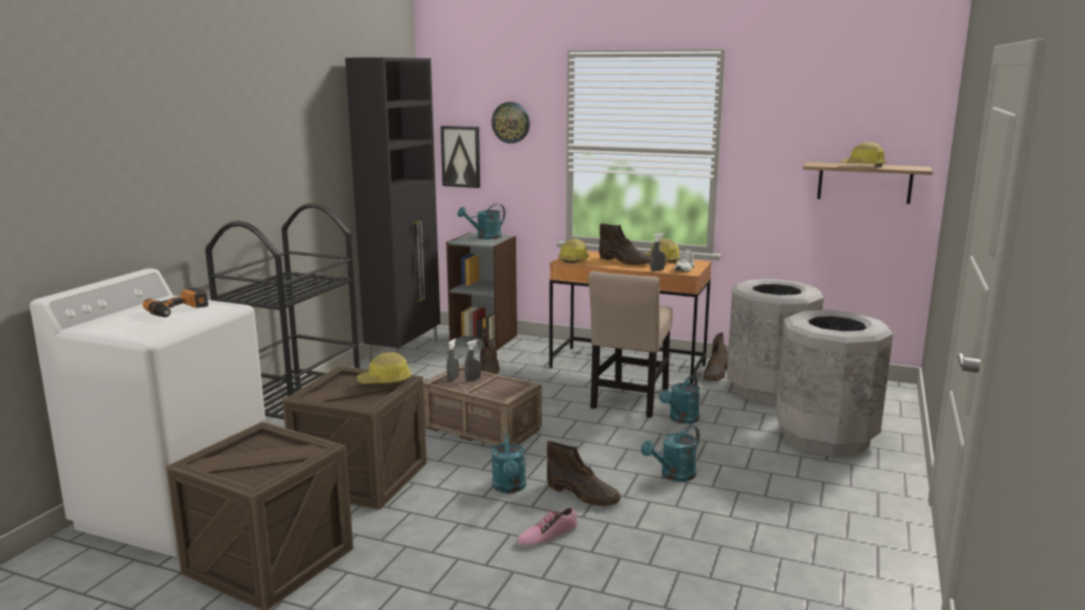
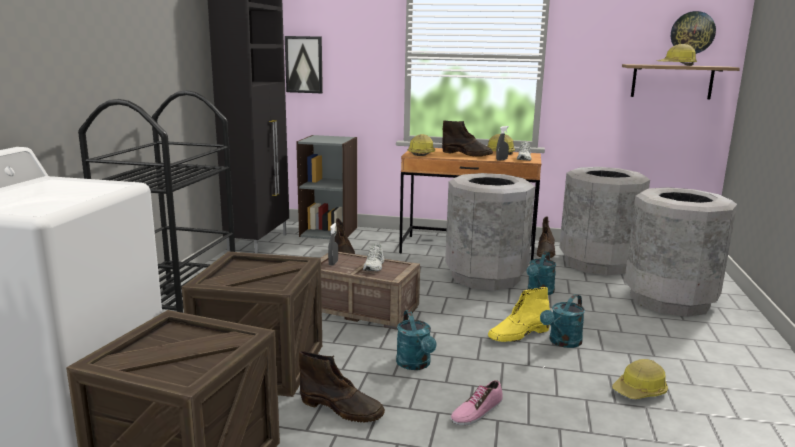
camera: 10 degrees left, 0 degrees up
power drill [143,287,208,317] -> none
hard hat [357,352,412,384] -> hard hat moved to [612,359,668,399]
turquoise watering can [457,204,505,239] -> none
grey spray bottle [465,340,481,382] -> none
wall clock [491,102,530,144] -> wall clock moved to [671,11,716,54]
brown boot [547,441,621,506] -> brown boot moved to [299,351,385,423]
beige chair [588,271,673,418] -> grey trash can [445,173,535,291]
none -> white shoe [363,243,385,271]
none -> yellow boot [488,287,550,342]

